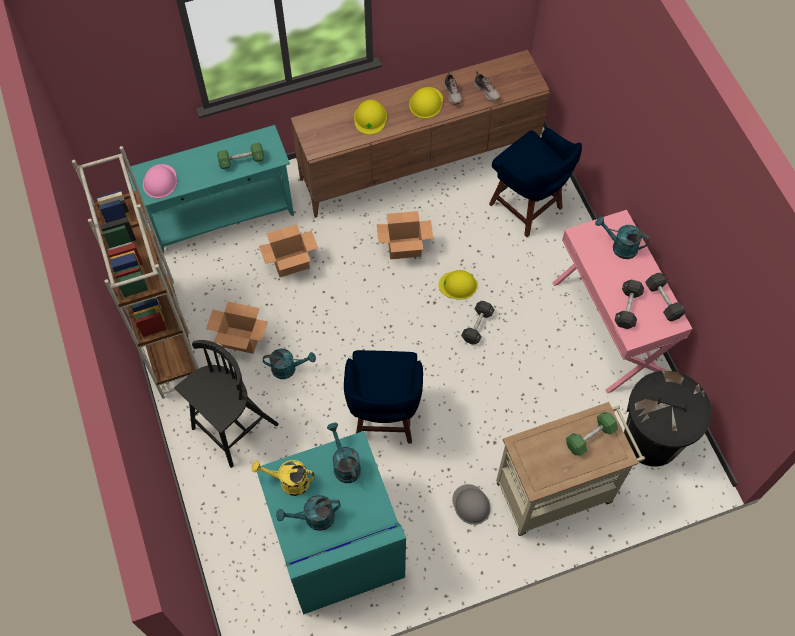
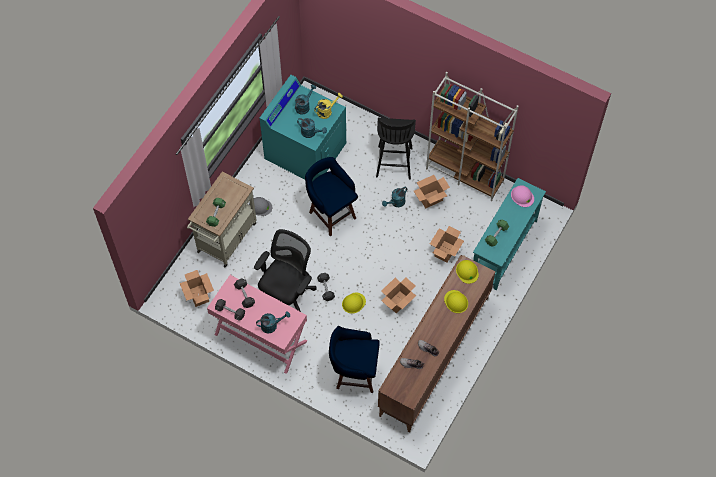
camera: 140 degrees right, 0 degrees up
yellow hard hat [409,87,443,119] -> yellow hard hat moved to [456,260,479,284]
black trash can [624,371,712,466] -> cardboard box [180,270,214,307]
none -> black office chair [254,229,317,312]

